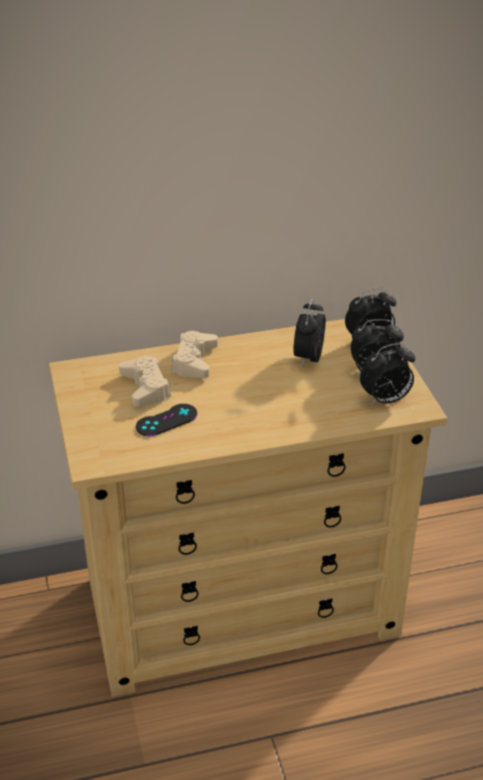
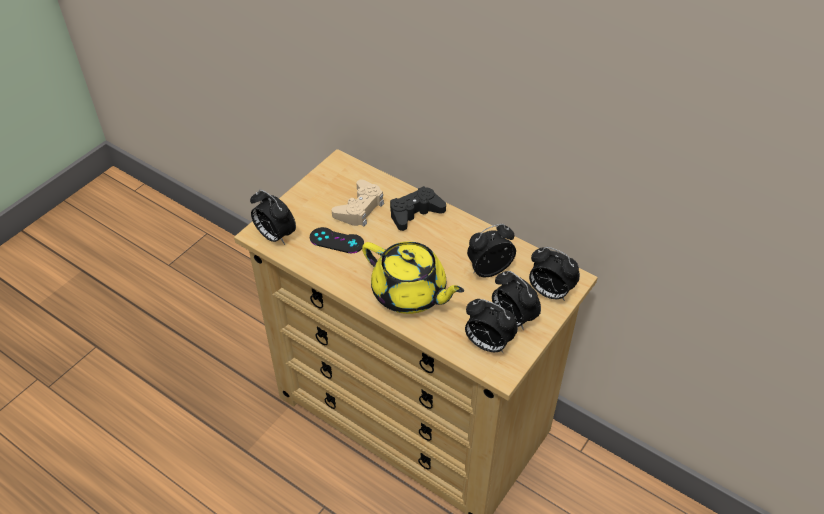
camera: 50 degrees right, 10 degrees up
beige game controller [172,331,218,378] -> black game controller [390,186,446,231]
none -> alarm clock [250,189,296,245]
none -> yellow teapot [362,241,464,314]

